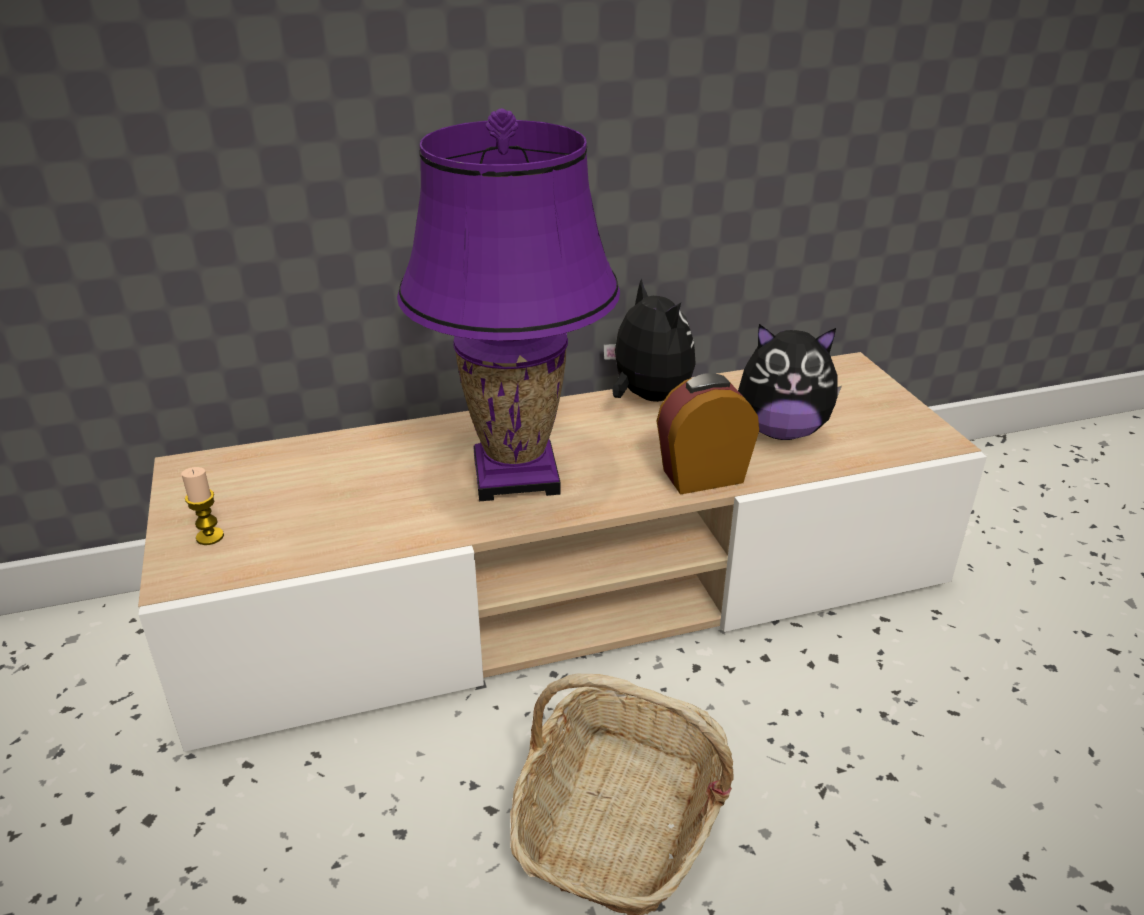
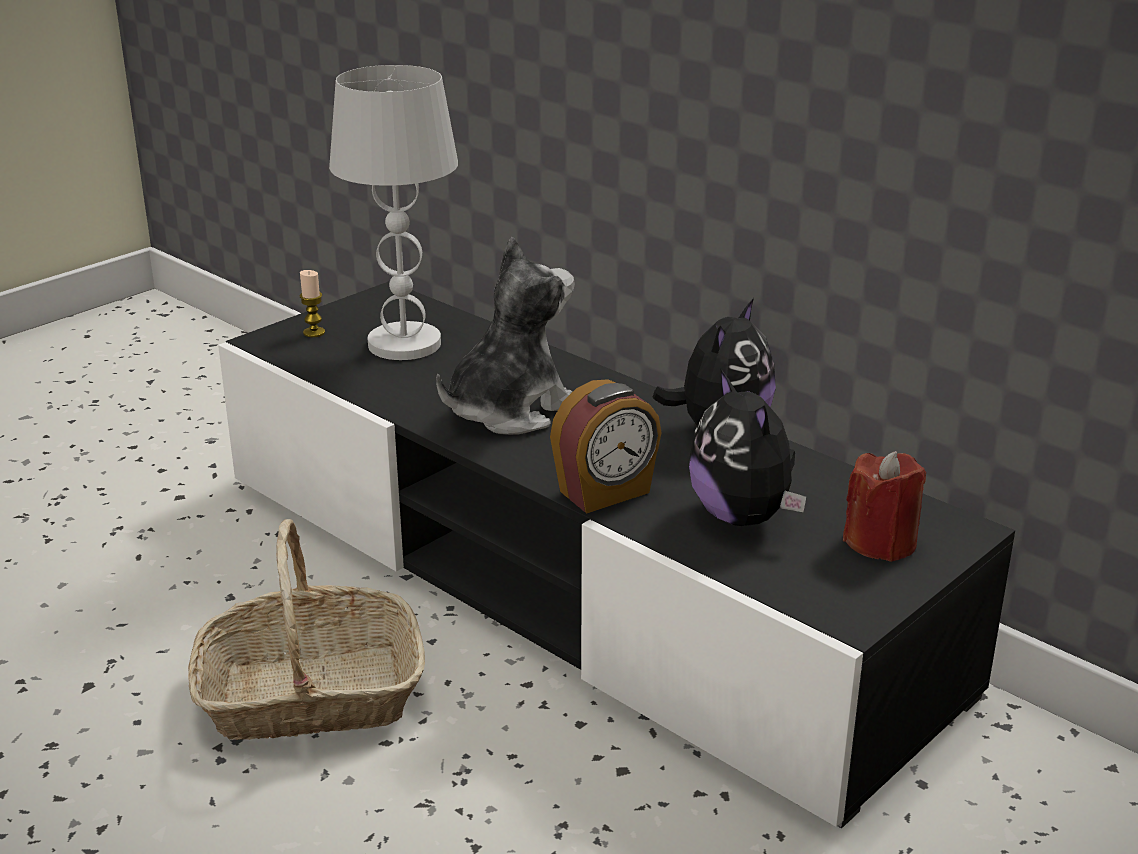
camera: 60 degrees right, 5 degrees down
beige tv stand [138,352,987,752] -> black tv stand [218,281,1015,828]
purple table lamp [397,108,620,501] -> plush toy [436,237,575,435]
alarm clock [657,373,759,495] -> alarm clock turned 105 degrees clockwise [550,379,661,514]
none -> white table lamp [329,65,458,360]
none -> red candle [843,451,926,562]

